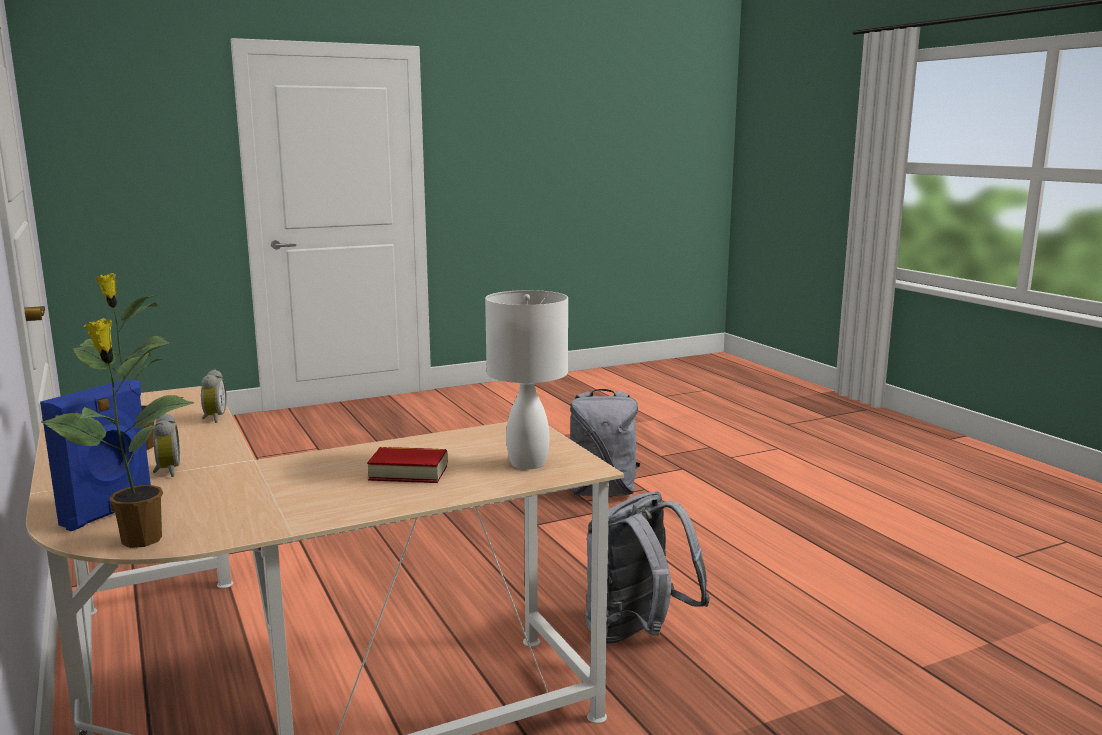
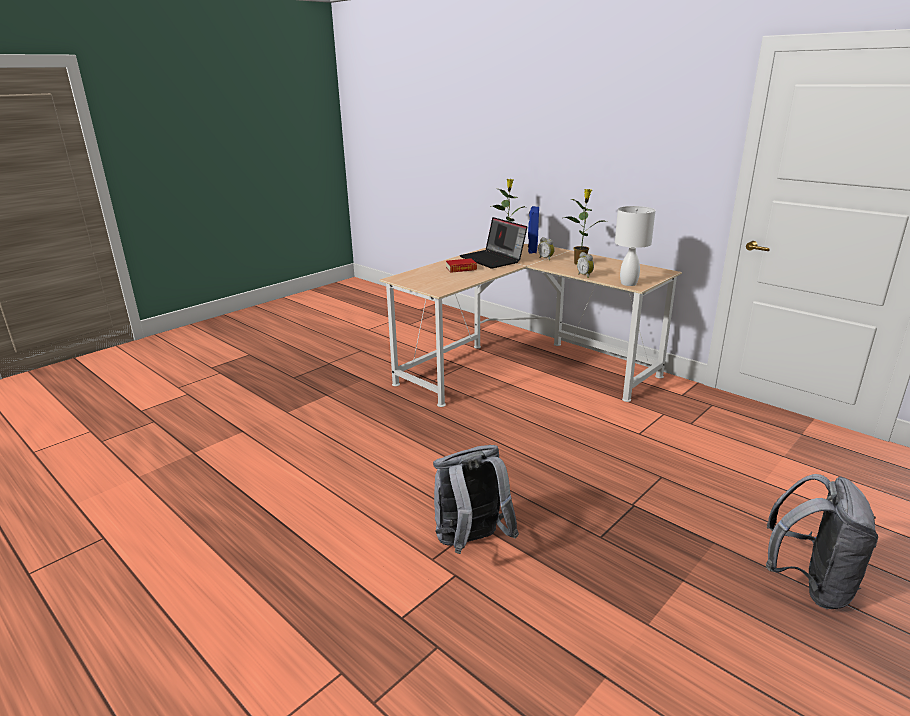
camera: 160 degrees right, 10 degrees up
white table lamp [485,290,568,469] -> white table lamp moved to [615,206,656,286]
grey backpack [585,492,710,644] -> grey backpack moved to [766,474,878,609]
none -> laptop [459,217,527,269]

